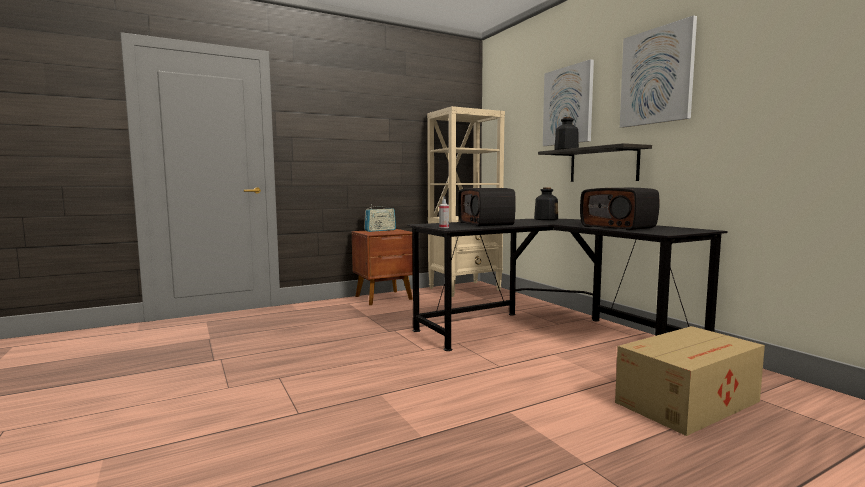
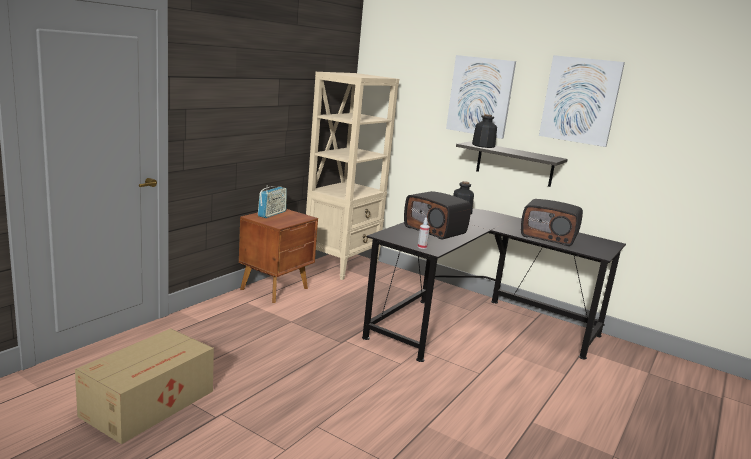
camera: 30 degrees left, 10 degrees up
cardboard box [615,326,765,436] -> cardboard box moved to [75,328,214,444]

